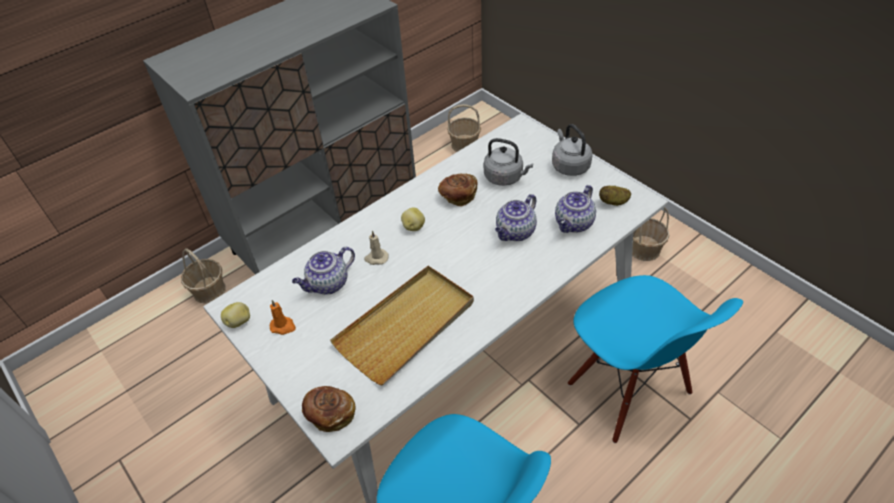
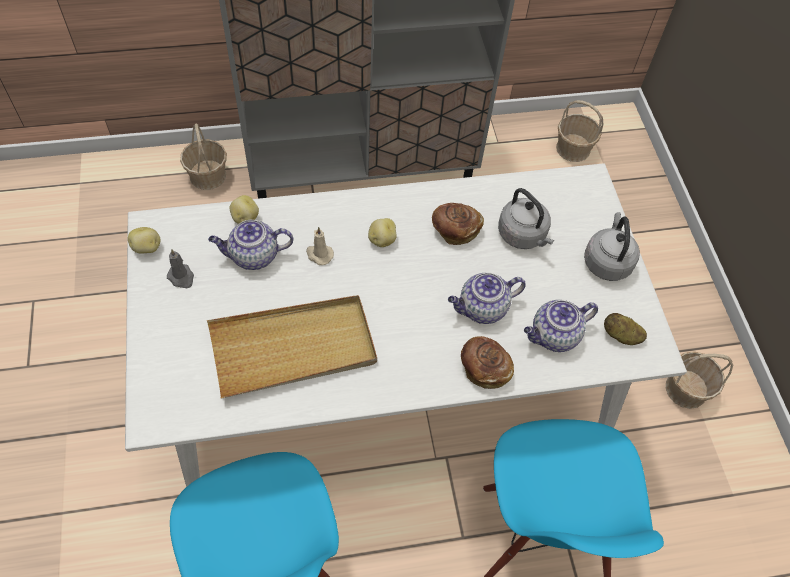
camera: 25 degrees right, 10 degrees up
orange candle [270,300,296,335] -> grey candle [167,249,194,288]
bread [302,386,356,432] -> bread moved to [461,336,514,389]
none -> potato [230,195,259,224]

